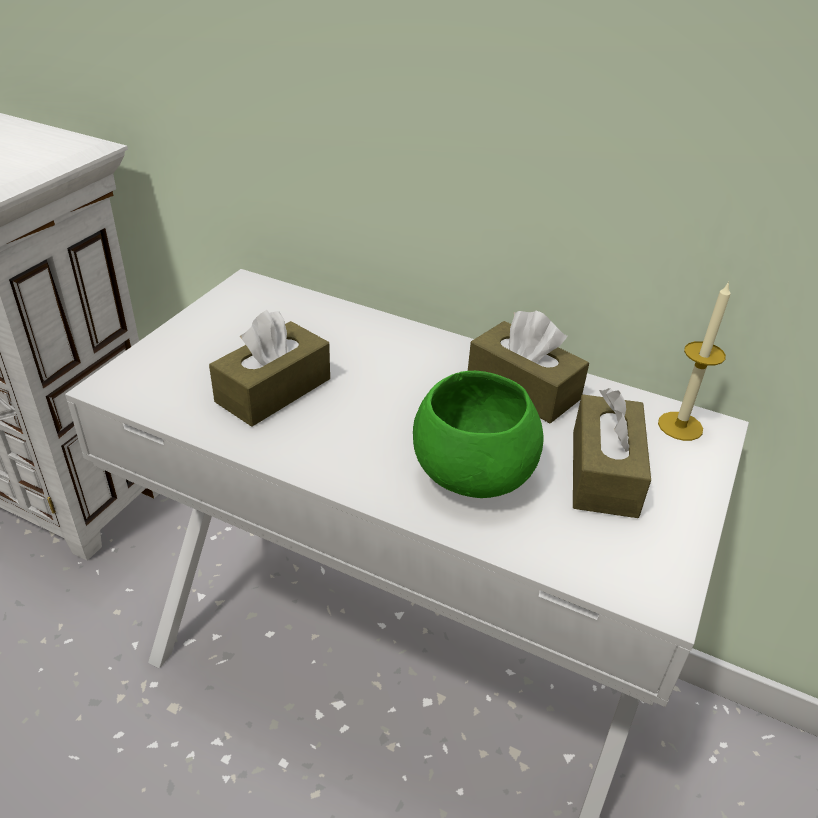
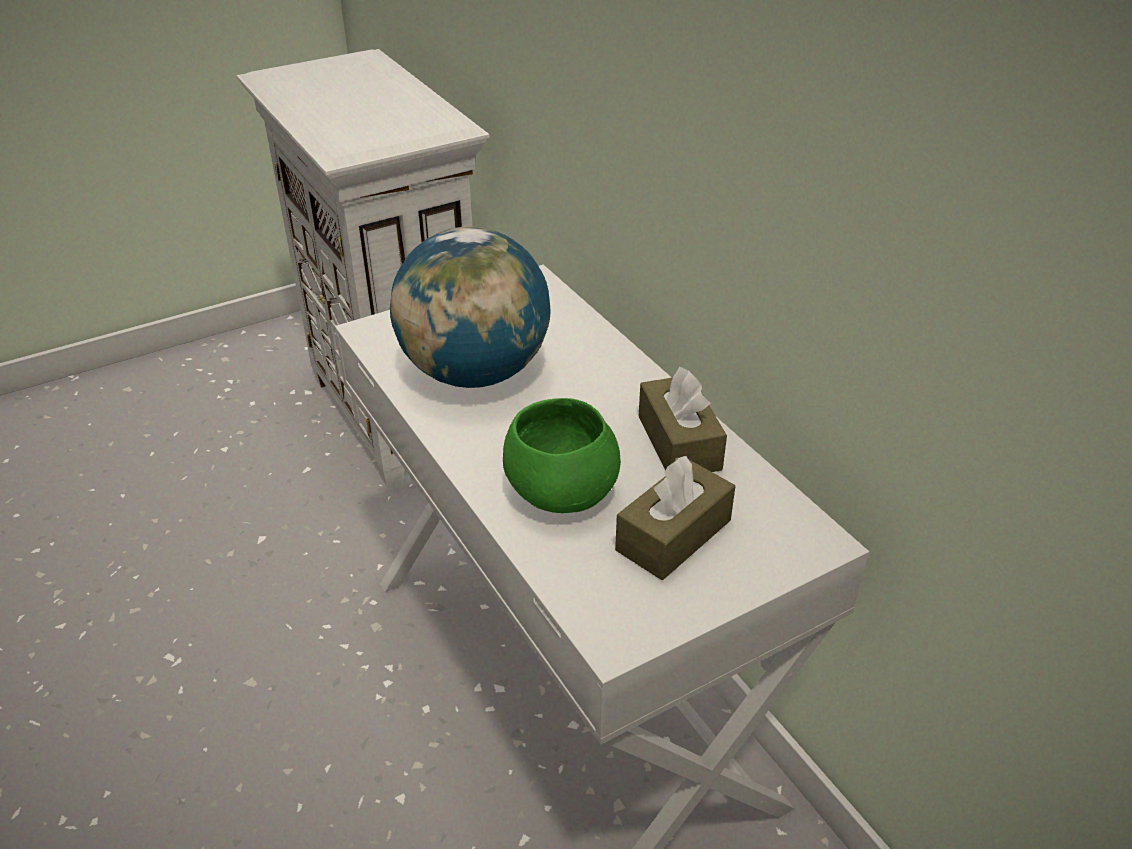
camera: 35 degrees right, 0 degrees up
brown tissue box [209,310,330,427] -> globe [390,227,551,388]
candle [658,281,731,441] -> none

